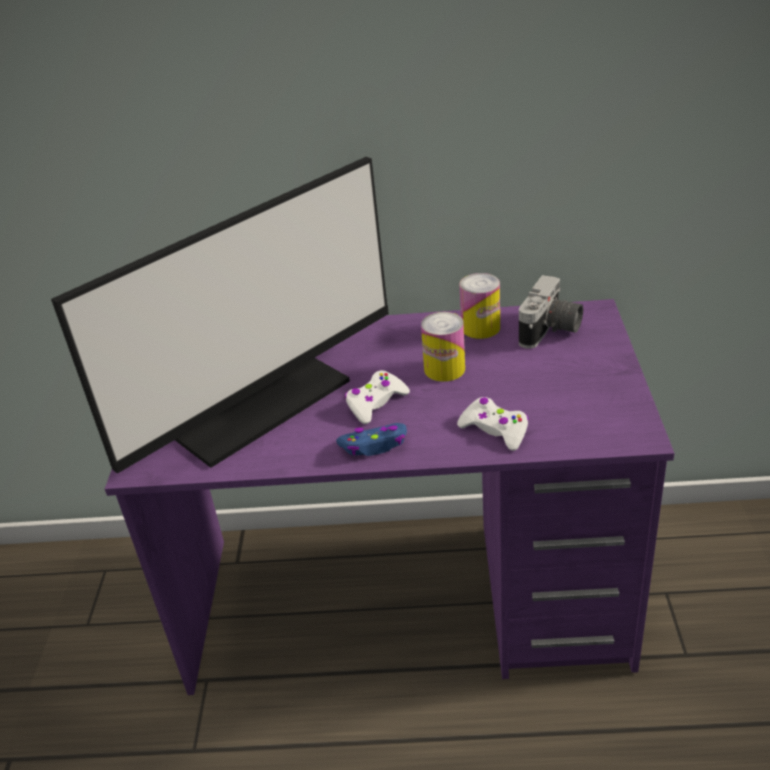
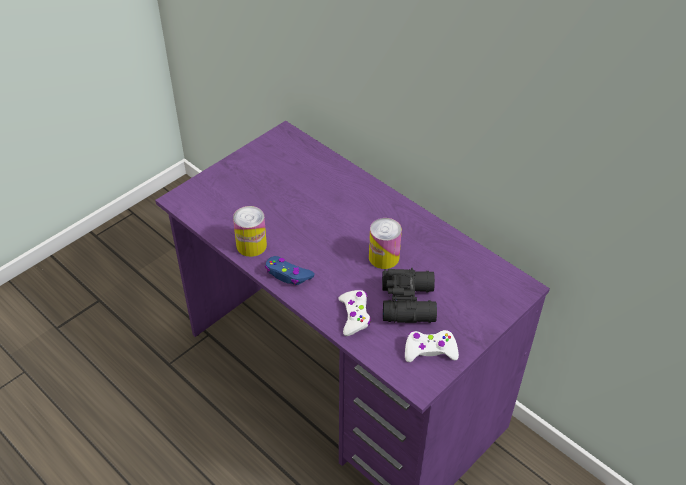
camera: 40 degrees right, 10 degrees up
monitor [51,157,389,474] -> none
white game controller [345,370,410,424] -> white game controller moved to [405,330,459,362]
can [460,273,500,339] -> can moved to [233,206,267,257]
camera [519,275,583,349] -> none
none -> black binoculars [382,268,437,323]

